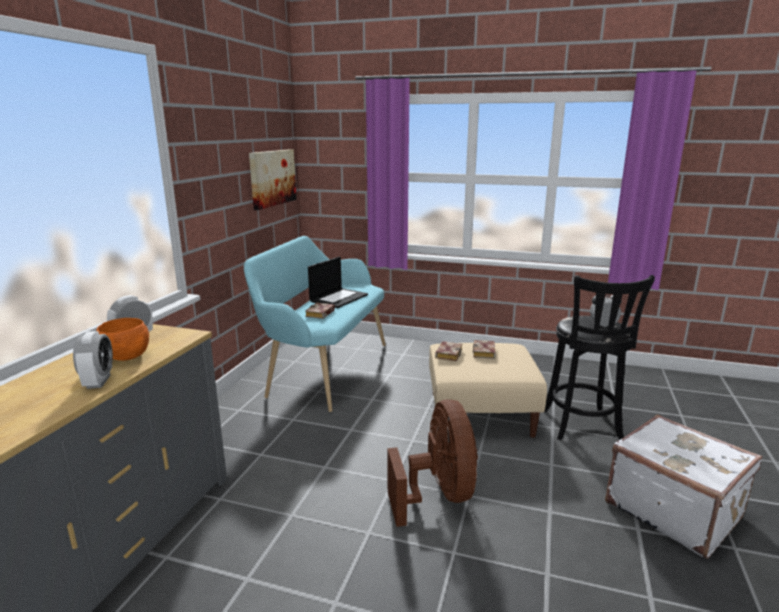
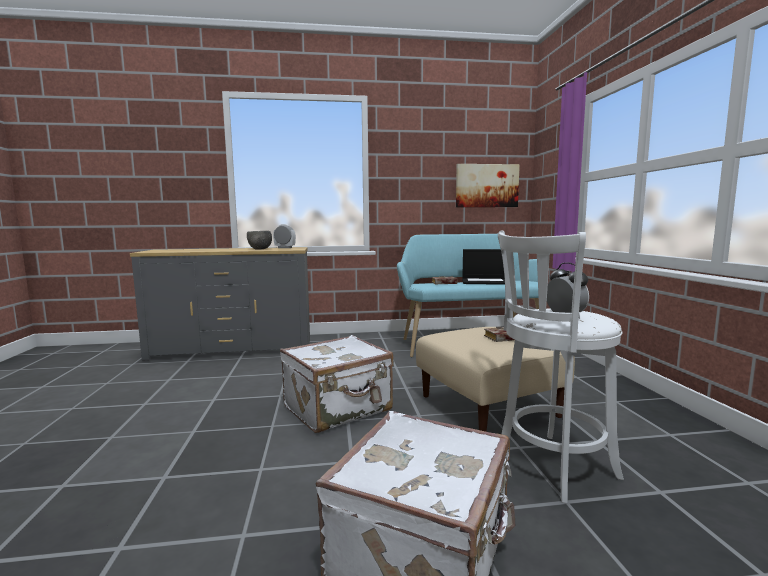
camera: 65 degrees right, 10 degrees down
alarm clock [73,331,113,389] -> none
orange bowl [96,318,149,361] -> grey bowl [247,231,272,250]
brown fan [388,399,478,527] -> white suitcase [280,335,393,433]
book [435,341,462,361] -> none
black stool [544,275,655,440] -> white stool [498,230,624,504]

